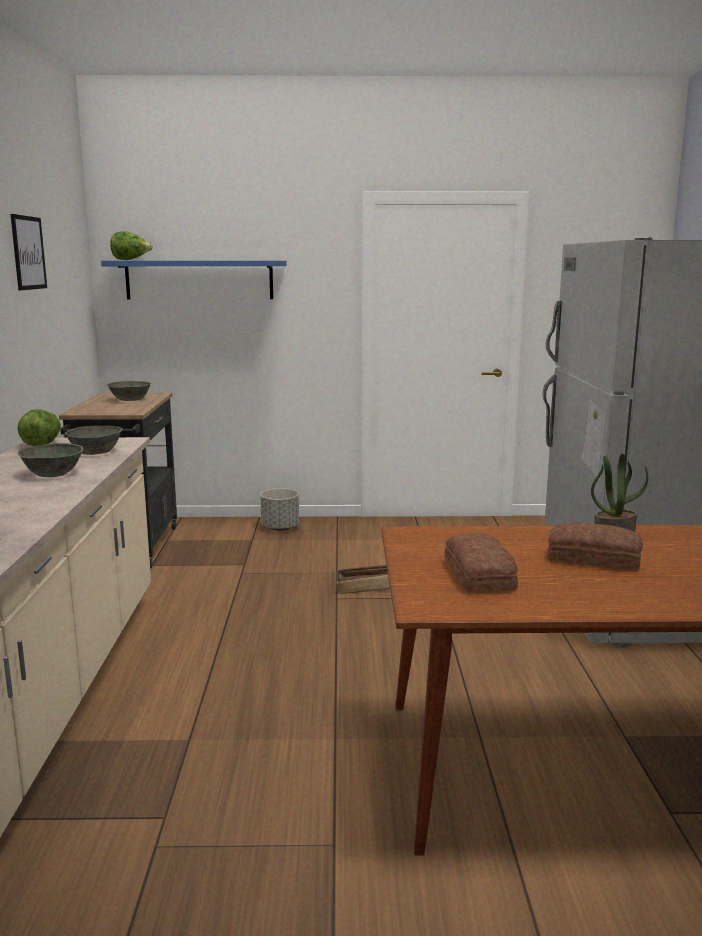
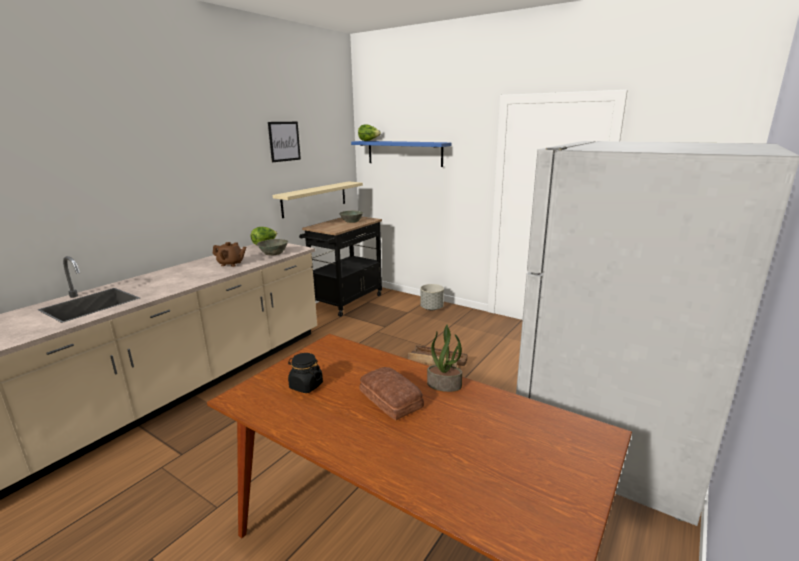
camera: 35 degrees right, 5 degrees up
grey bowl [18,443,84,477] -> brown teapot [213,242,246,267]
bread [444,533,518,593] -> black jar [288,353,323,393]
none -> beige shelf [273,181,363,218]

